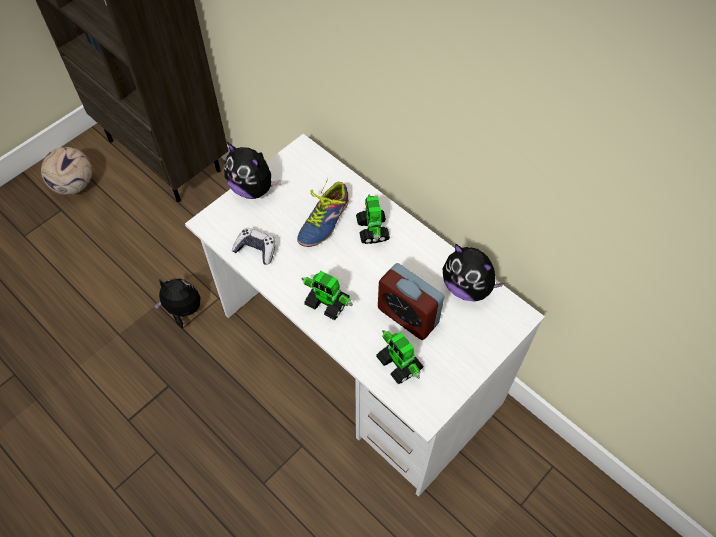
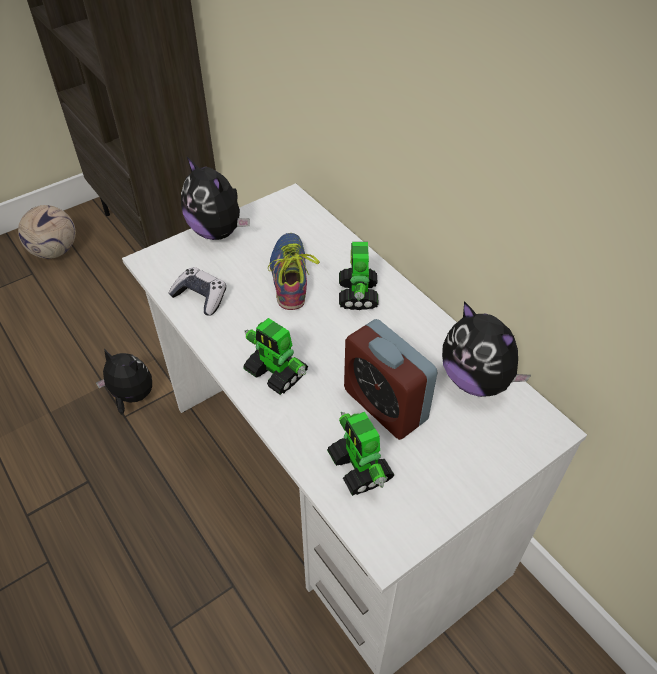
camera: 10 degrees right, 10 degrees down
shoe [297,178,349,247] -> shoe turned 135 degrees clockwise [268,233,320,310]

